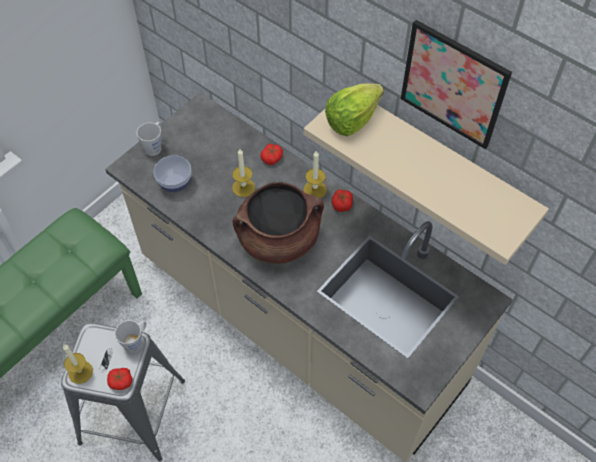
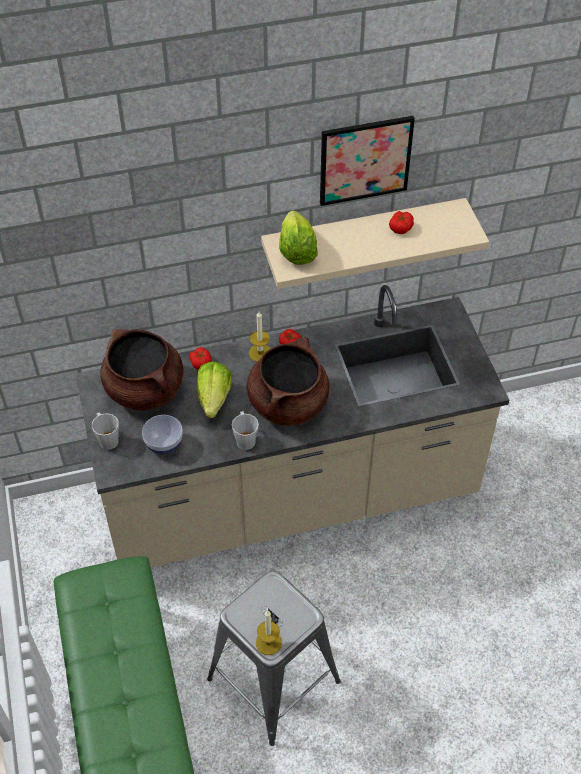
camera: 55 degrees left, 5 degrees down
tomato [107,368,132,390] -> tomato moved to [389,211,414,234]
grey mug [115,320,146,353] -> grey mug moved to [232,411,259,450]
candle [232,149,255,197] -> lettuce [196,361,232,418]
none -> brown cooking pot [100,329,183,410]

